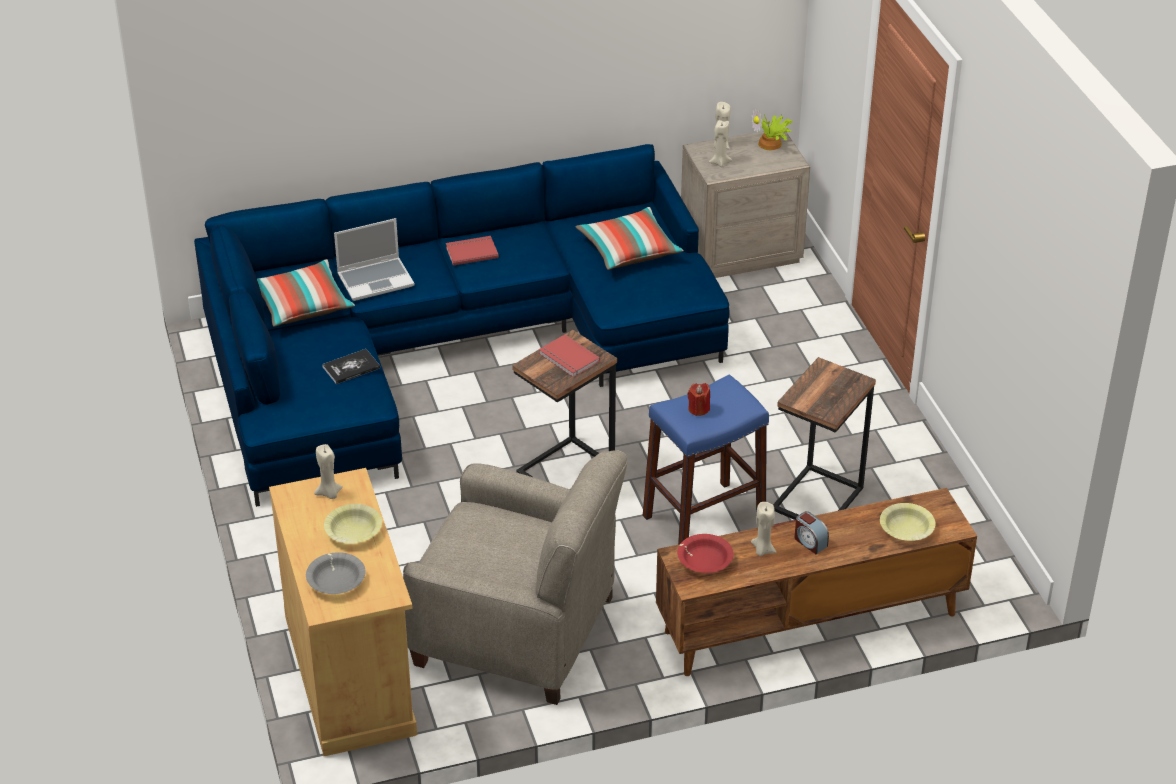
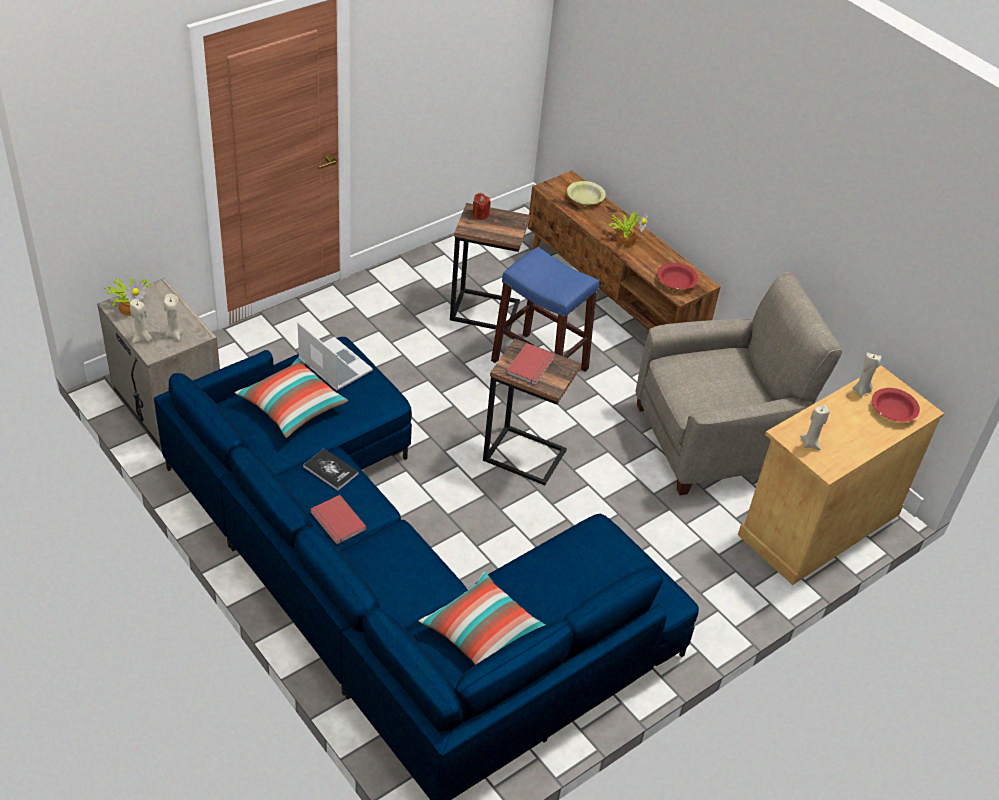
camera: 115 degrees left, 5 degrees up
grey bowl [306,552,366,594] -> red bowl [872,388,920,422]
book [322,349,380,384] -> book moved to [303,449,359,491]
yellow bowl [324,504,382,544] -> none
laptop [334,218,415,301] -> laptop moved to [298,322,373,391]
beige armchair [403,450,627,705] -> beige armchair turned 75 degrees clockwise [636,272,842,495]
red candle [687,383,710,416] -> red candle moved to [473,193,490,220]
beige candle [751,502,776,556] -> beige candle moved to [853,352,881,397]
alarm clock [794,511,829,554] -> potted plant [608,211,648,245]

